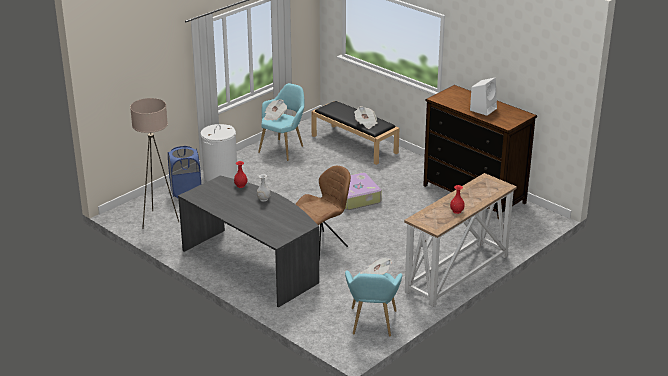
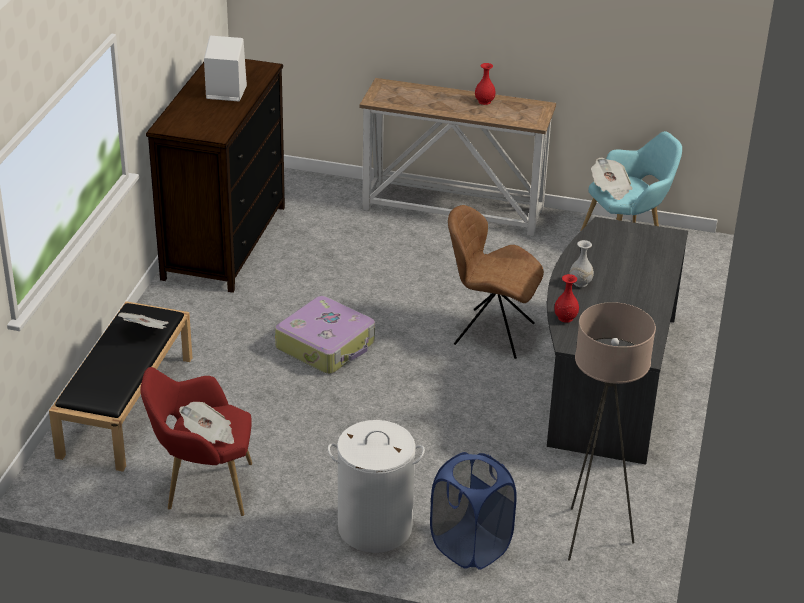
camera: 120 degrees left, 5 degrees up
turquoise armchair [258,83,304,161] -> red armchair [140,367,252,516]

